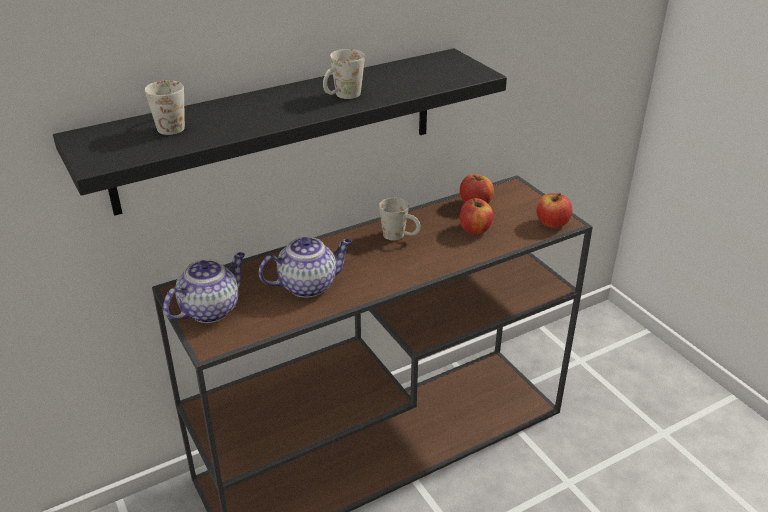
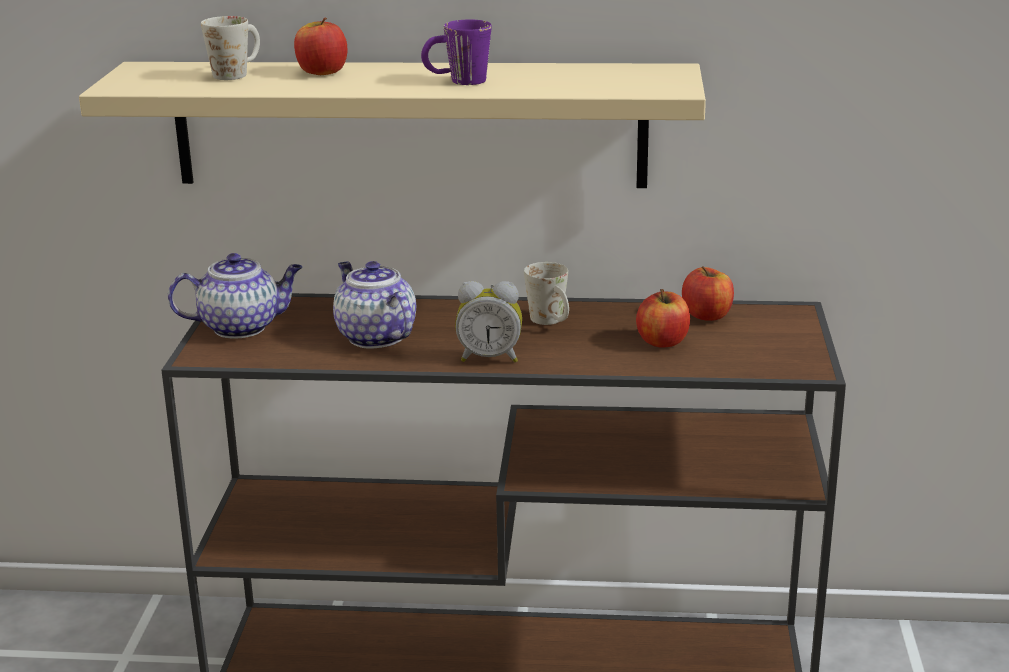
camera: 35 degrees right, 10 degrees down
black shelf [53,48,507,216] -> beige shelf [79,62,706,188]
teapot [259,237,352,298] -> teapot turned 135 degrees counterclockwise [333,261,416,349]
white mug [323,49,365,99] -> purple mug [421,19,492,85]
apple [536,193,572,228] -> apple moved to [294,17,347,75]
none -> alarm clock [455,281,522,362]

